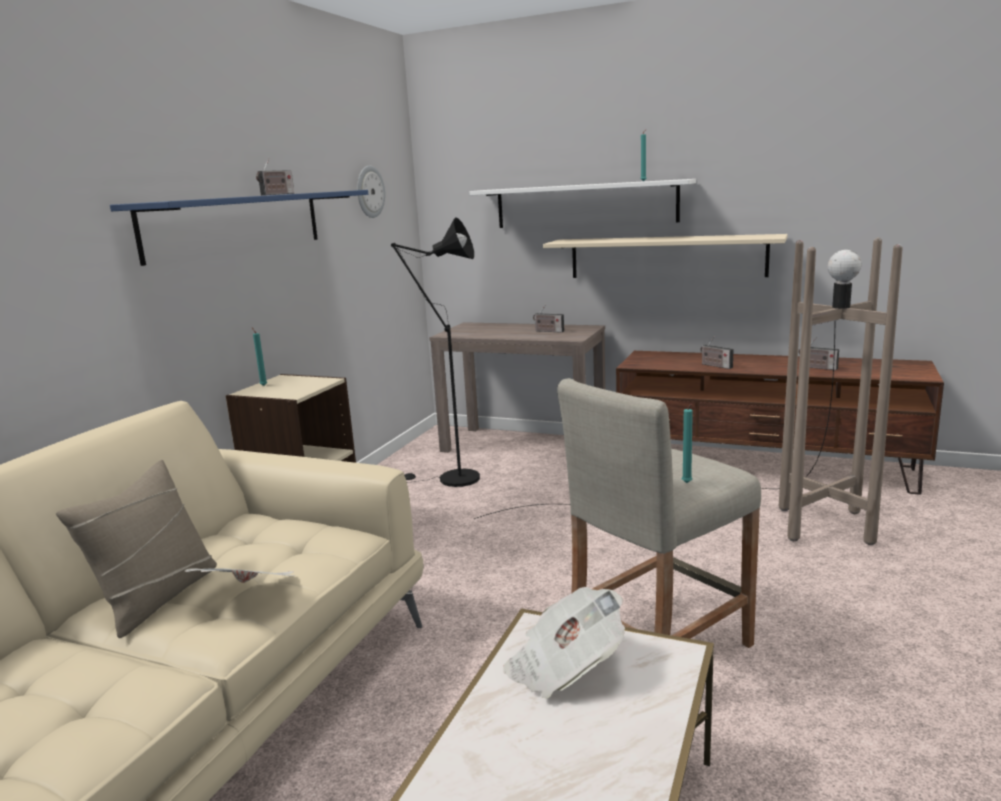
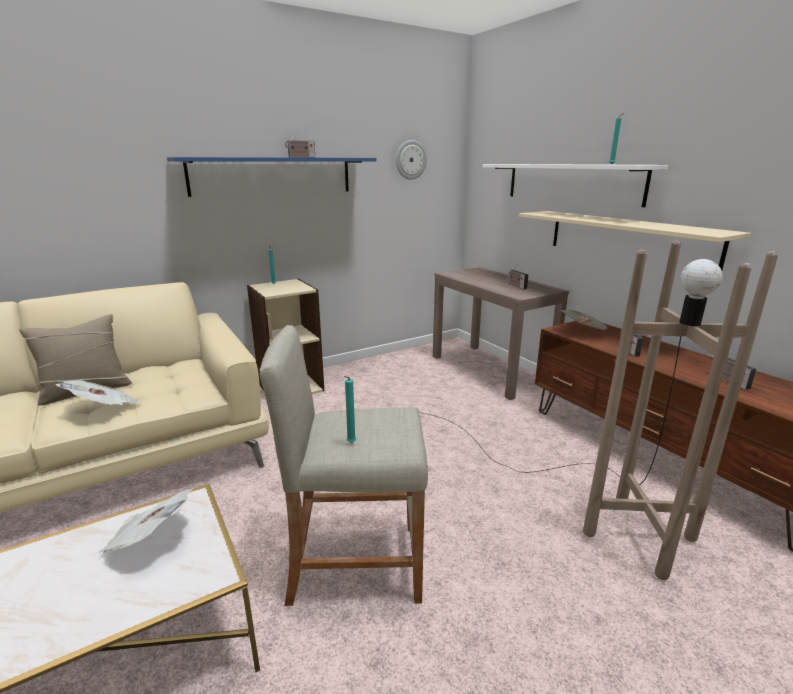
camera: 35 degrees right, 5 degrees up
black floor lamp [391,217,480,487] -> none
none -> newspaper [560,310,607,330]

